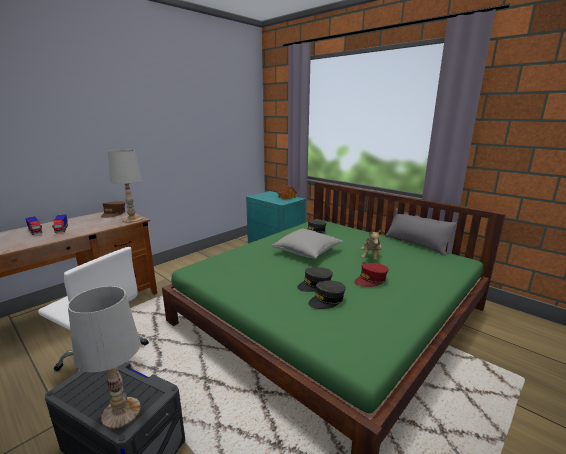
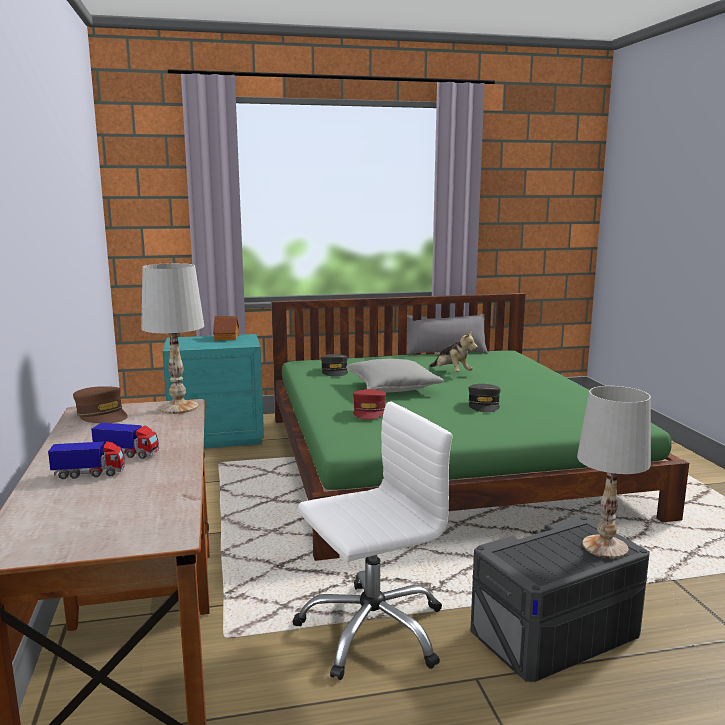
camera: 55 degrees left, 5 degrees down
grey cap [308,281,346,309] -> none
red cap [355,263,388,287] -> red cap moved to [353,389,386,419]

